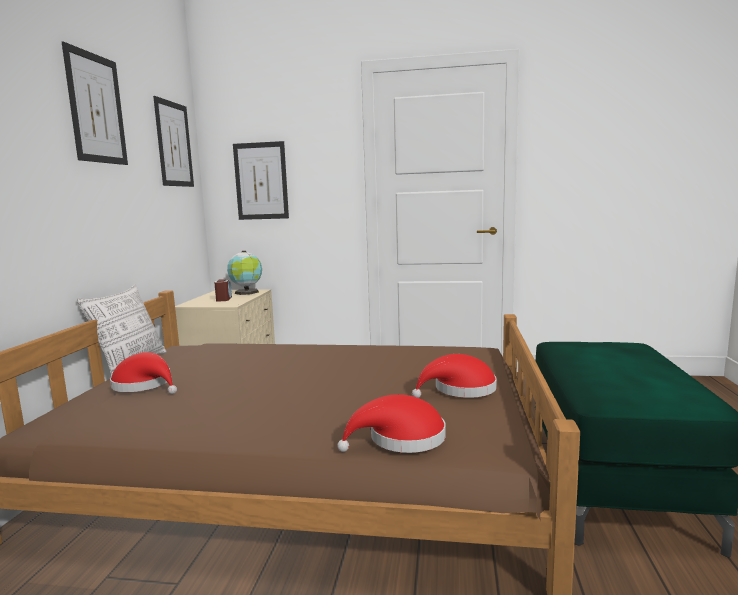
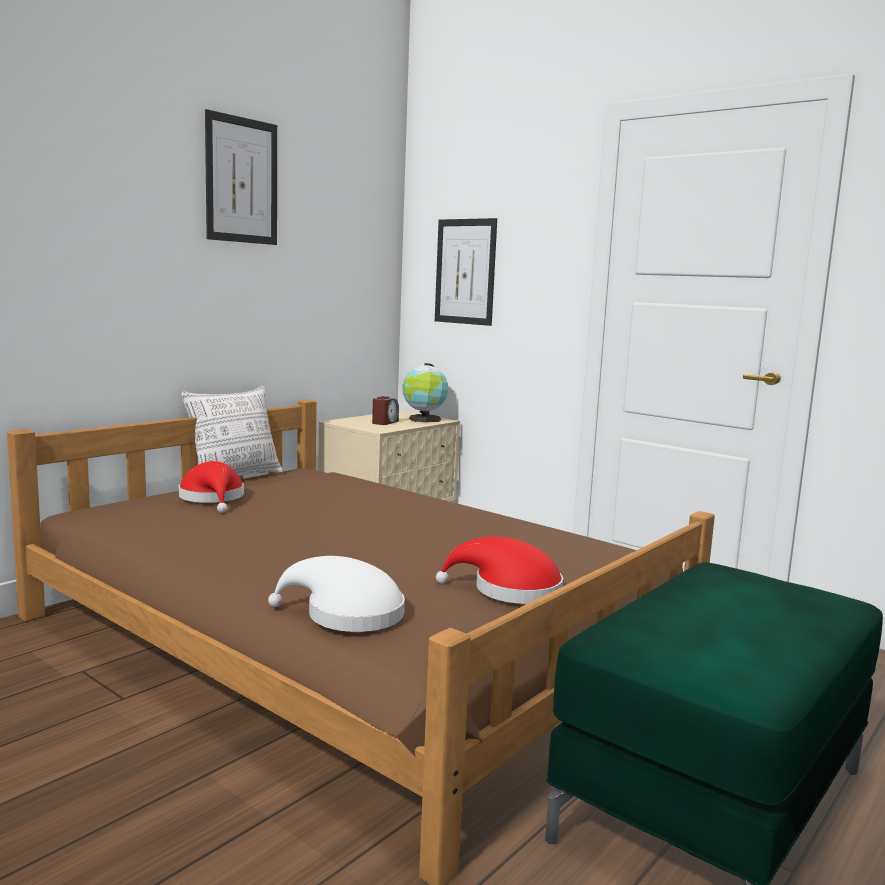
camera: 30 degrees right, 0 degrees up
picture [153,96,194,187] -> none
red hat [337,394,446,453] -> white hat [268,556,405,632]

